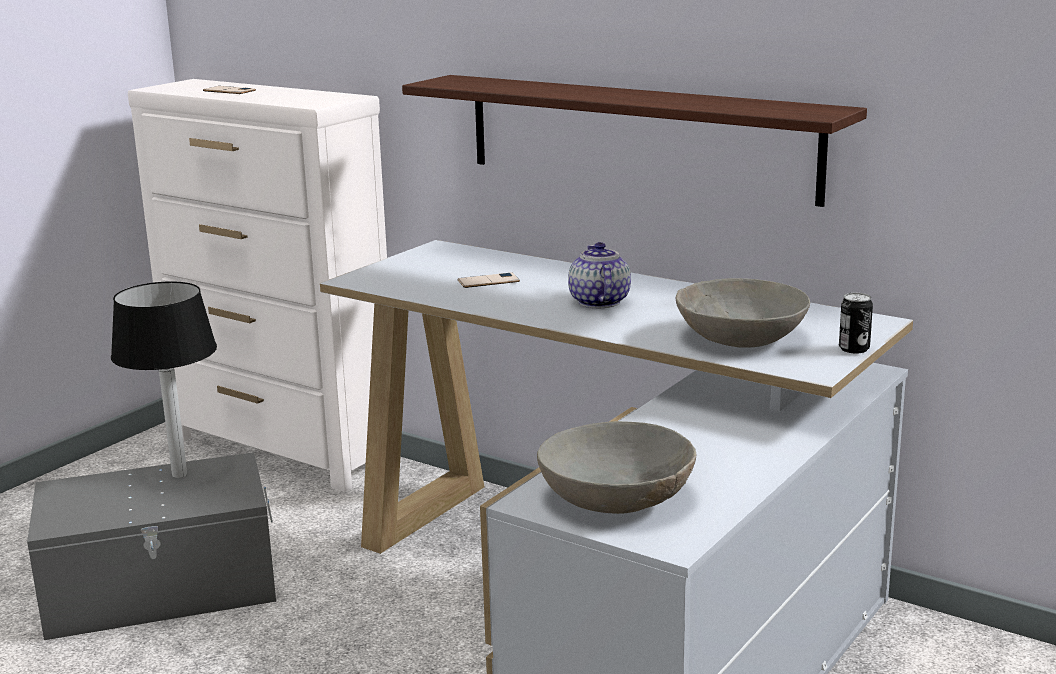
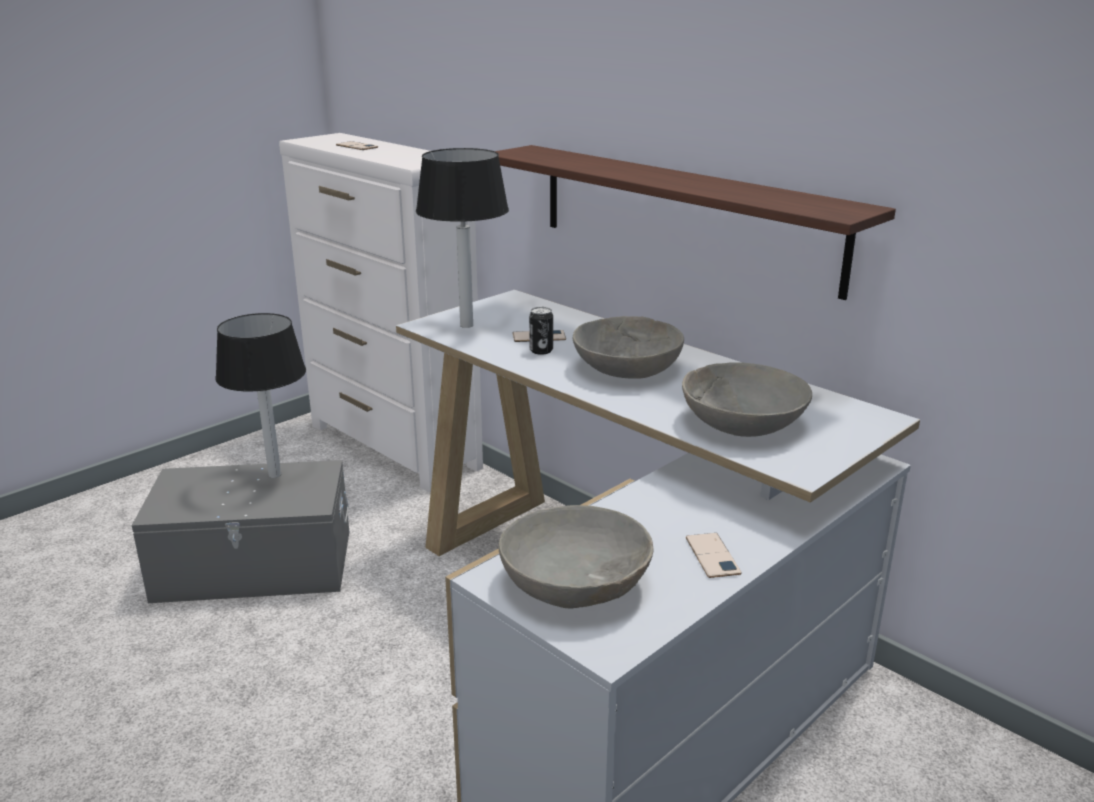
camera: 10 degrees right, 5 degrees up
teapot [568,242,631,308] -> grey bowl [573,316,684,379]
can [839,293,873,354] -> can moved to [529,307,553,355]
none -> table lamp [416,148,509,328]
none -> phone [686,533,742,578]

